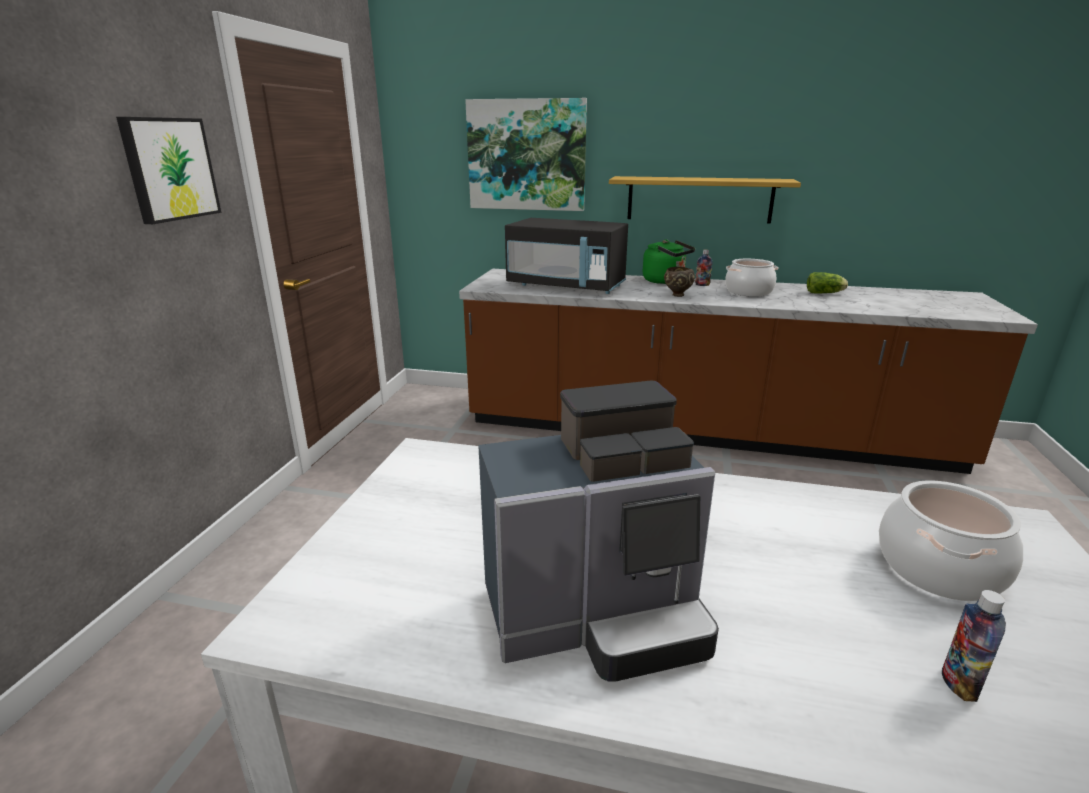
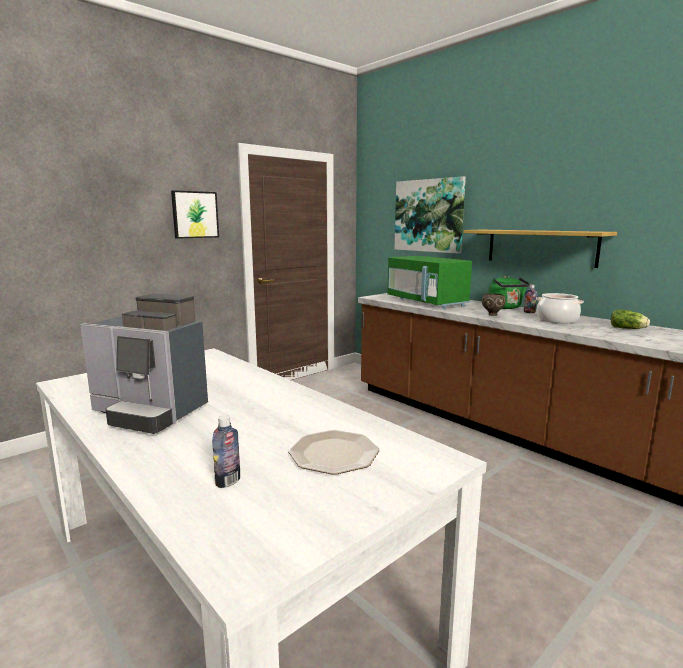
camera: 35 degrees right, 10 degrees down
black microwave [505,218,628,294] -> green microwave [388,256,472,309]
cooking pot [879,480,1023,601] -> plate [288,430,380,475]

